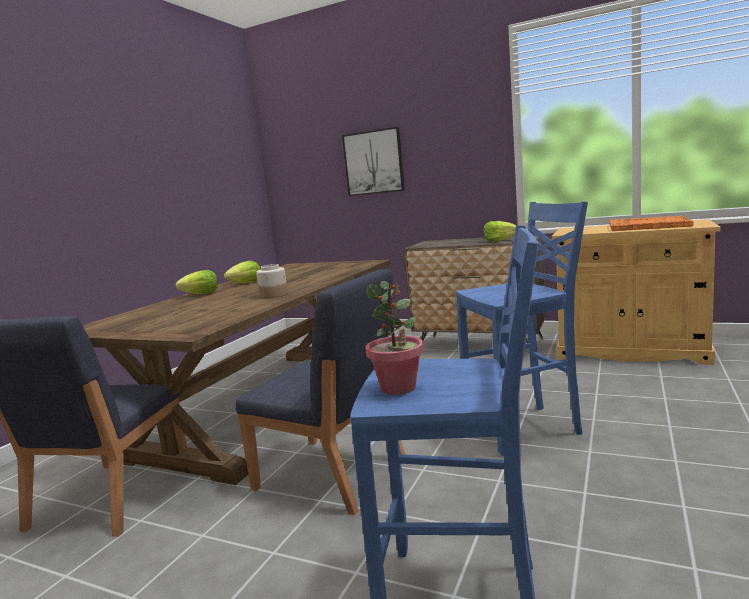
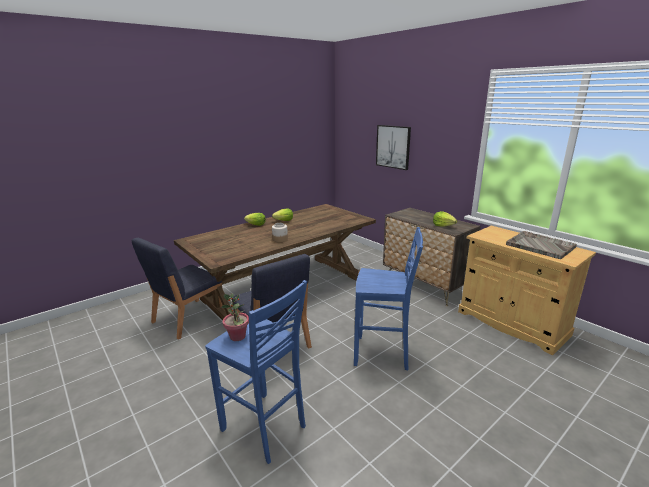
camera: 25 degrees right, 10 degrees up
orange tray [609,216,693,231] -> grey tray [506,231,577,259]

